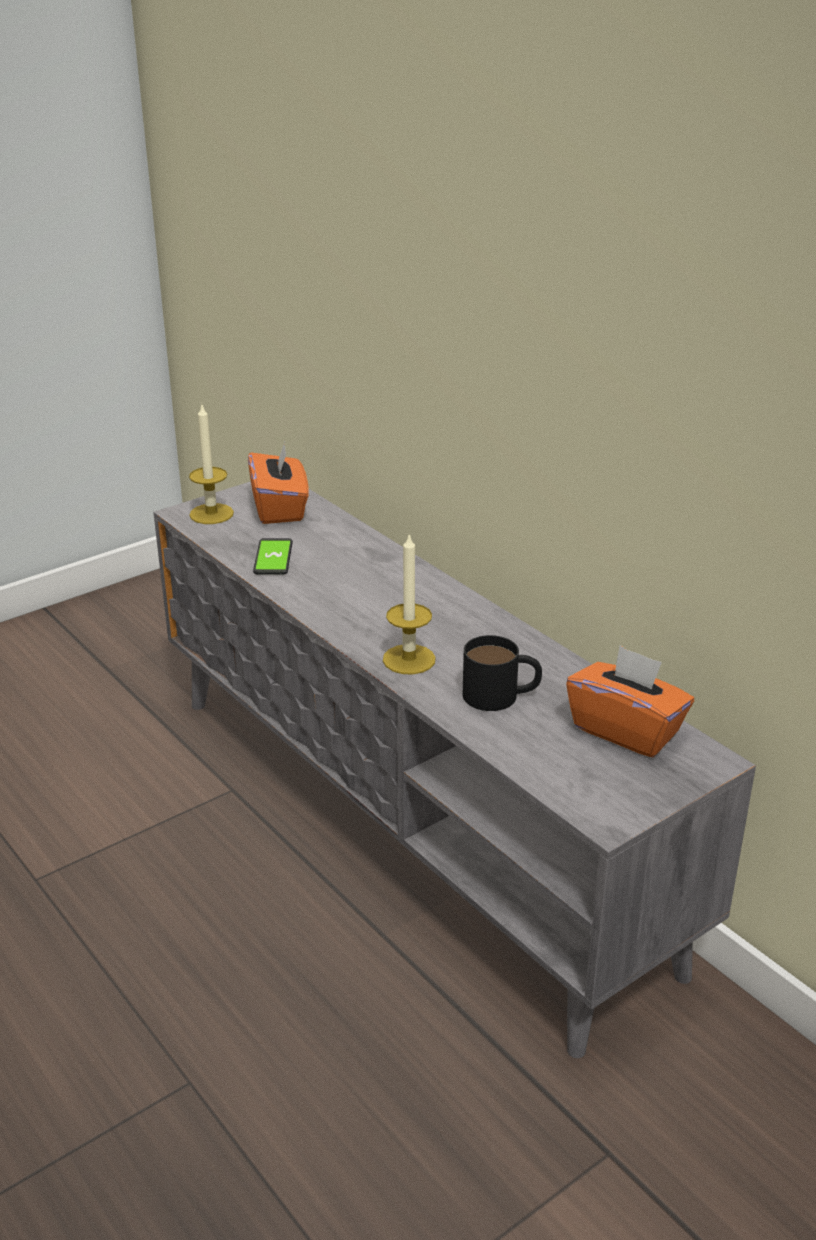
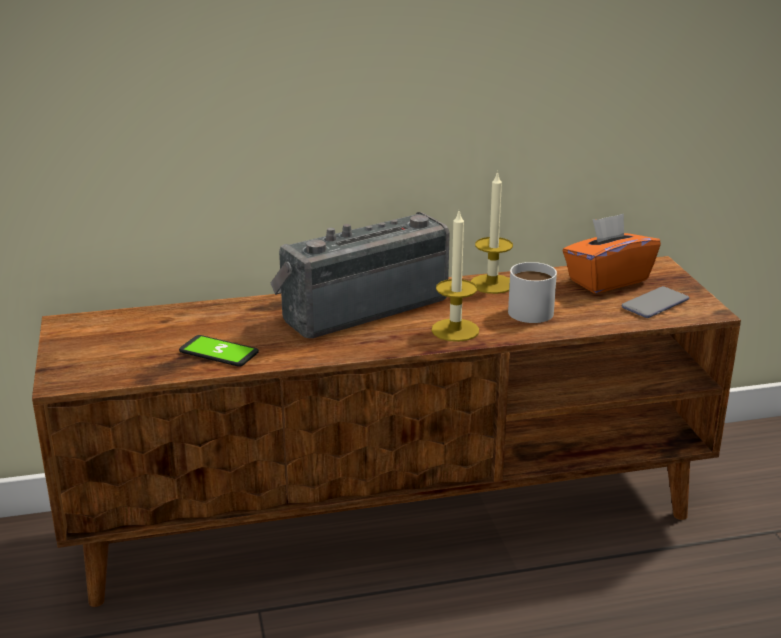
camera: 65 degrees left, 5 degrees down
grey tv stand [153,481,756,1058] -> brown tv stand [32,256,741,607]
candle [189,403,234,524] -> candle moved to [471,171,513,294]
orange tissue box [248,442,309,524] -> none
black mug [463,635,542,711] -> white mug [508,262,557,323]
none -> radio [270,212,450,338]
none -> phone [622,286,689,318]

